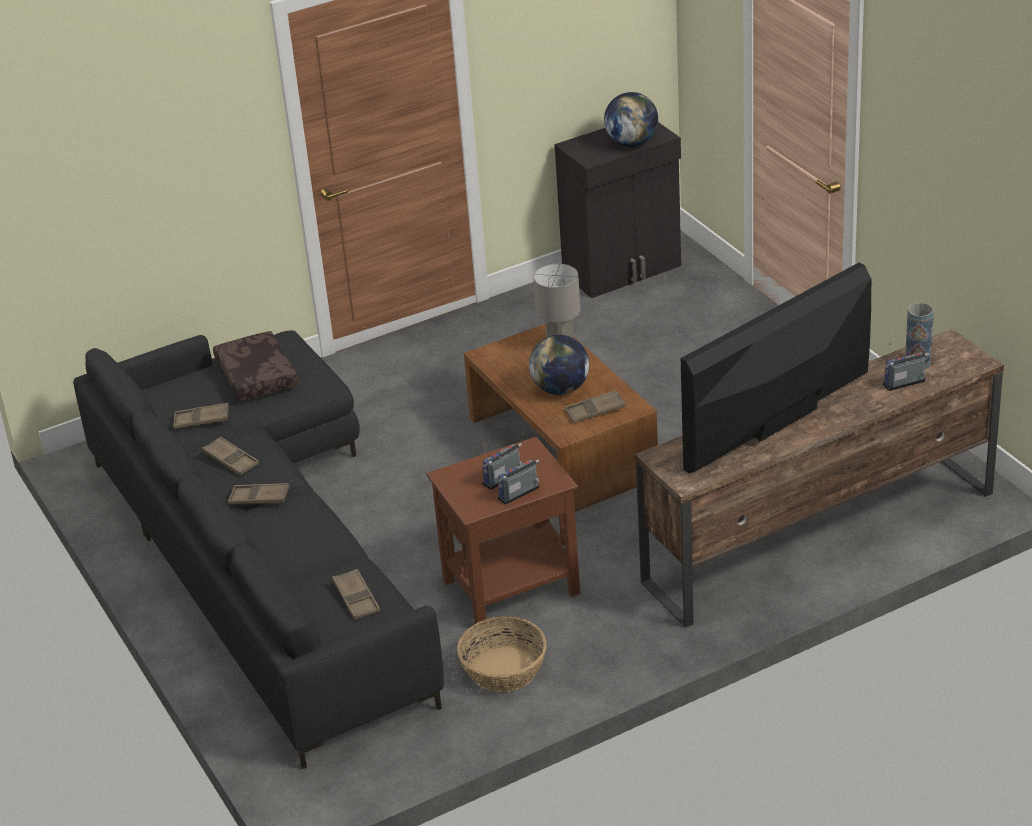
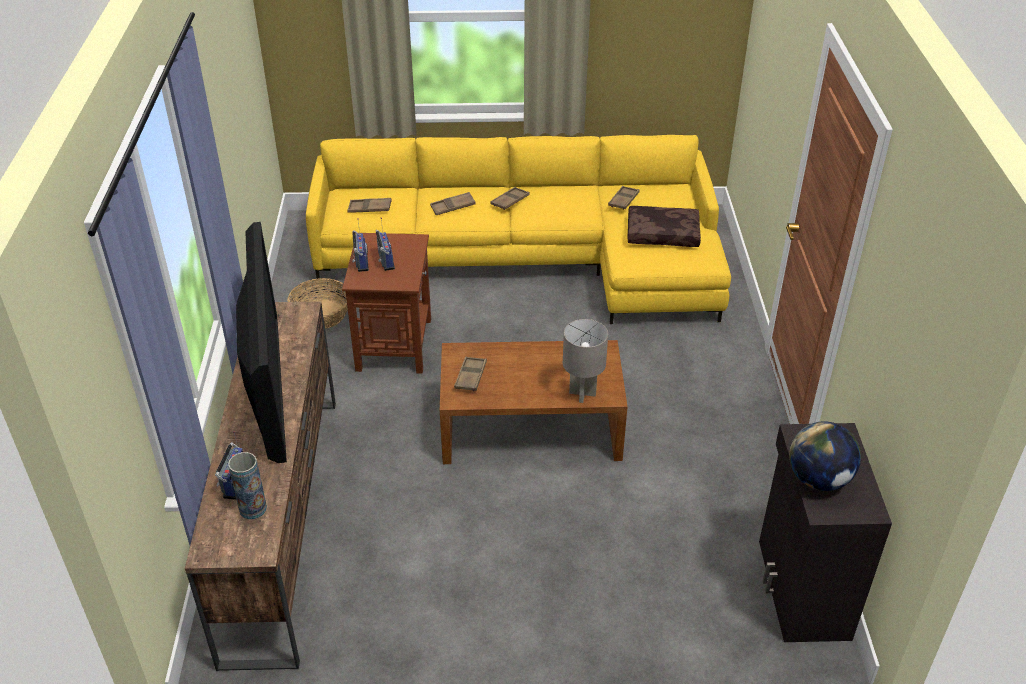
camera: 115 degrees right, 5 degrees up
black sofa [73,330,444,769] -> yellow sofa [306,135,731,324]
brown tray [202,436,259,476] -> brown tray moved to [430,192,475,215]
globe [529,335,589,395] -> none

